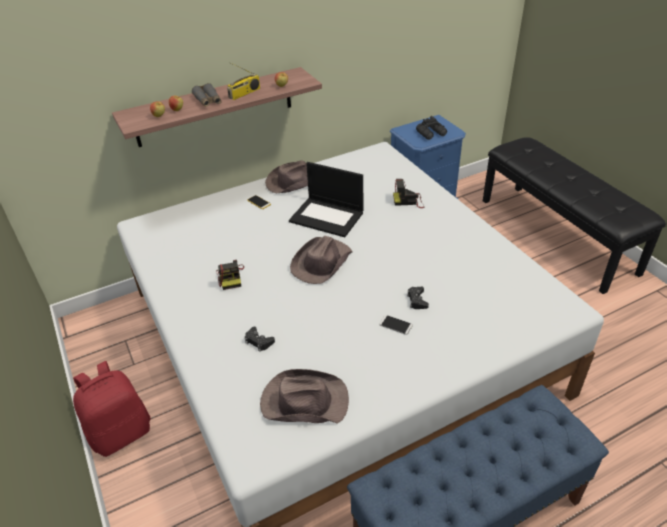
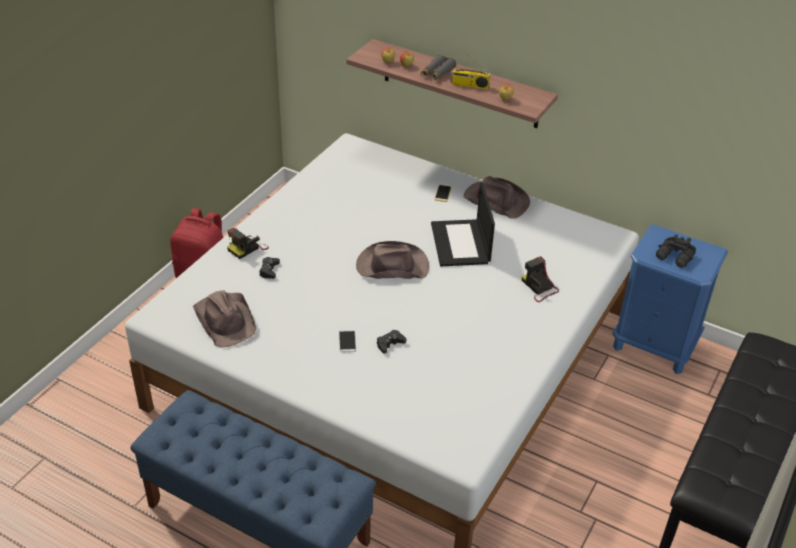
camera: 55 degrees right, 0 degrees up
camera [216,260,244,290] -> camera moved to [227,228,269,259]

